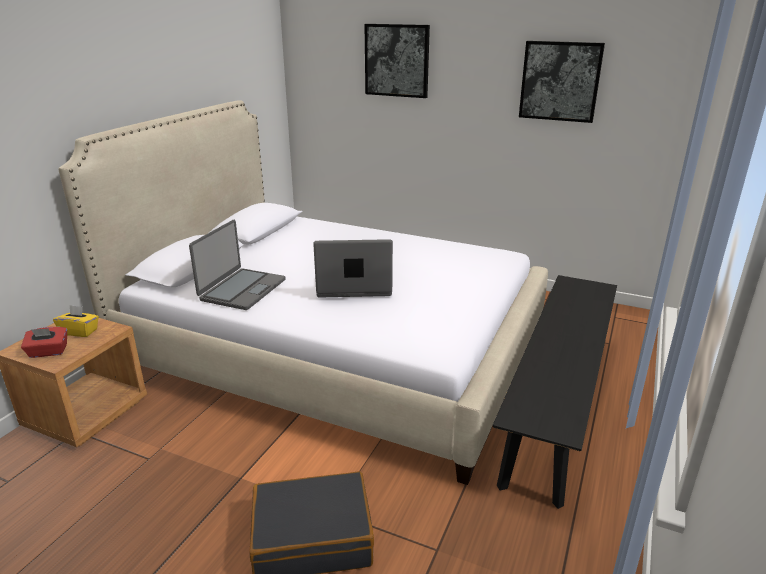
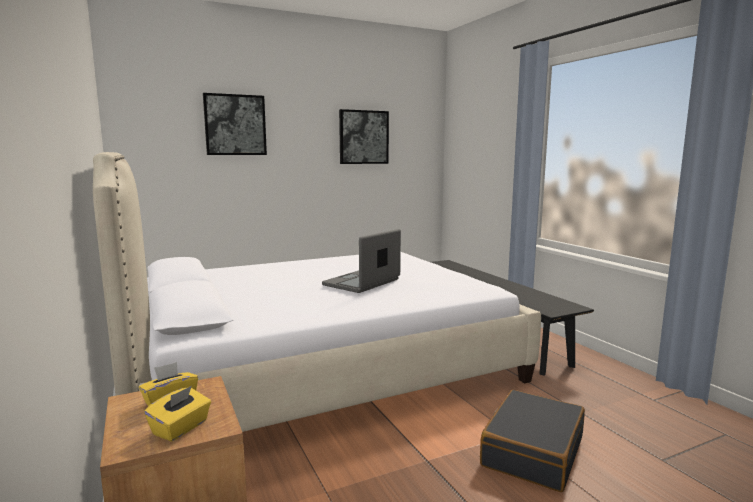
camera: 50 degrees left, 15 degrees down
red tissue box [21,327,67,358] -> yellow tissue box [144,386,211,442]
laptop [189,220,285,310] -> none

